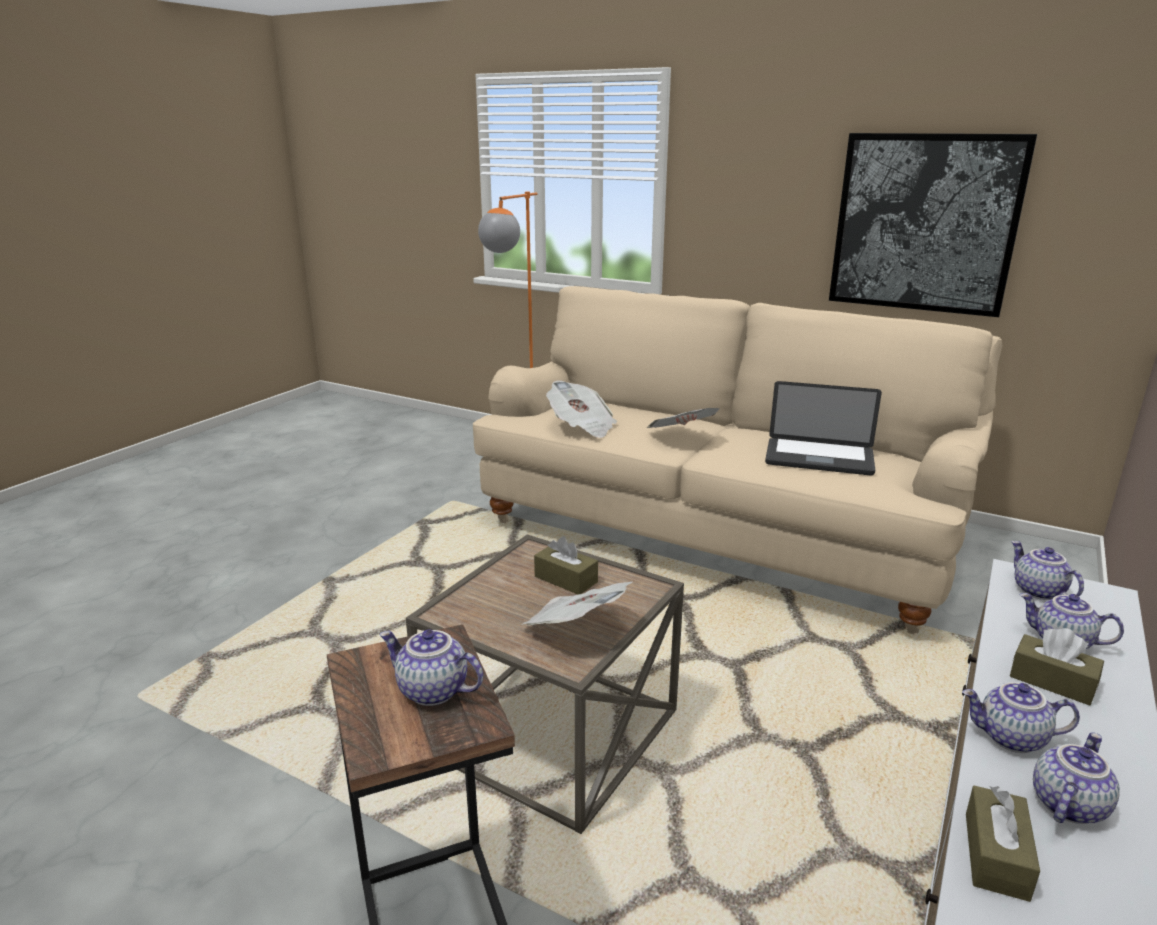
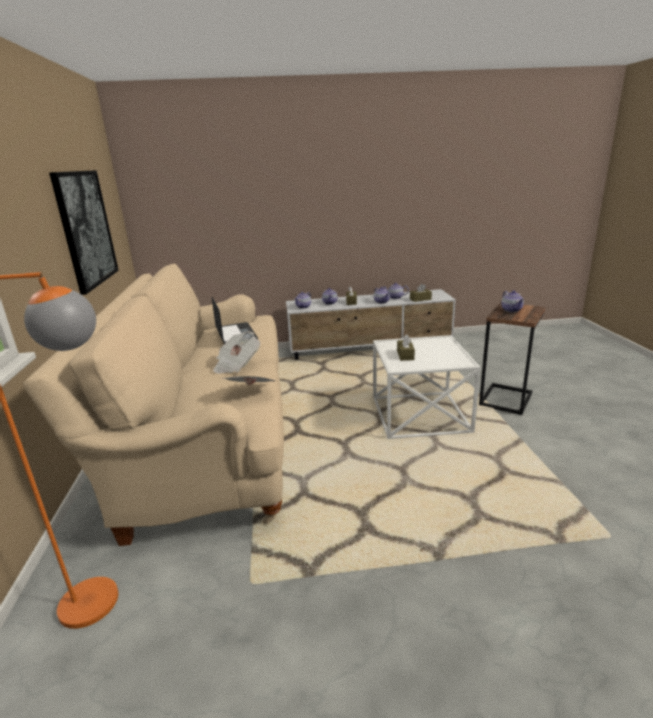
camera: 125 degrees left, 0 degrees up
brown side table [406,534,684,834] -> white side table [373,335,481,439]
newspaper [521,582,632,625] -> none

